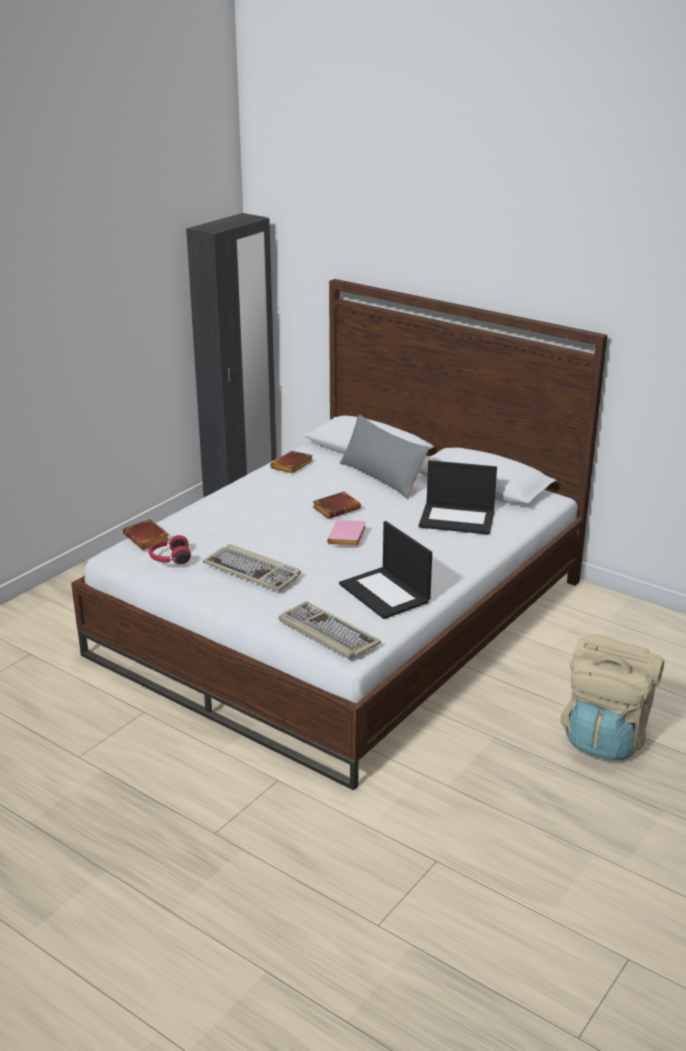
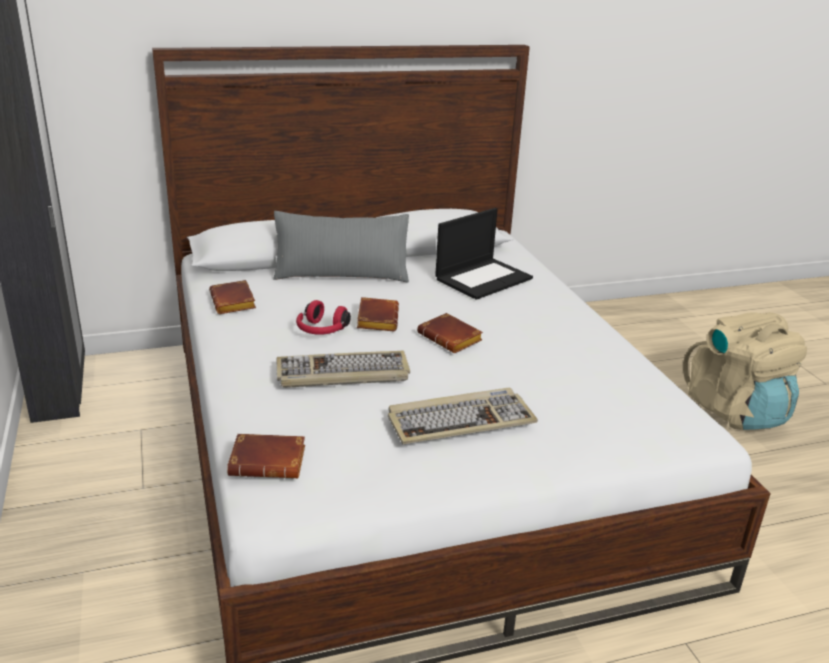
camera: 55 degrees left, 0 degrees up
red headphones [149,535,191,564] -> red headphones moved to [296,300,351,335]
keyboard [278,602,381,660] -> keyboard moved to [276,351,410,388]
pink book [327,520,366,546] -> brown book [417,313,483,353]
laptop [339,521,432,619] -> none

